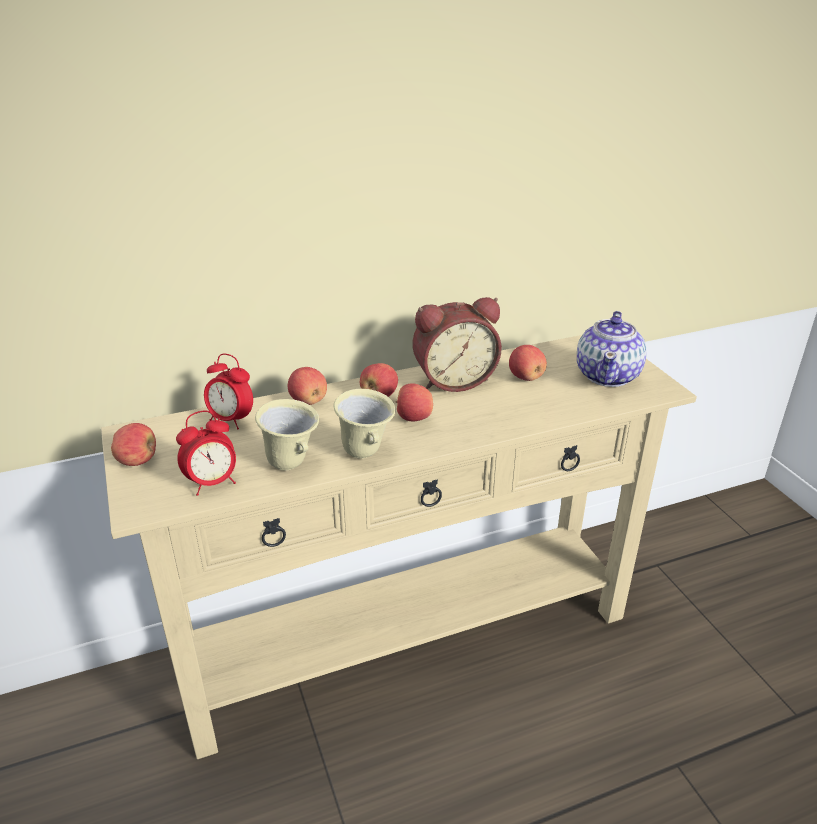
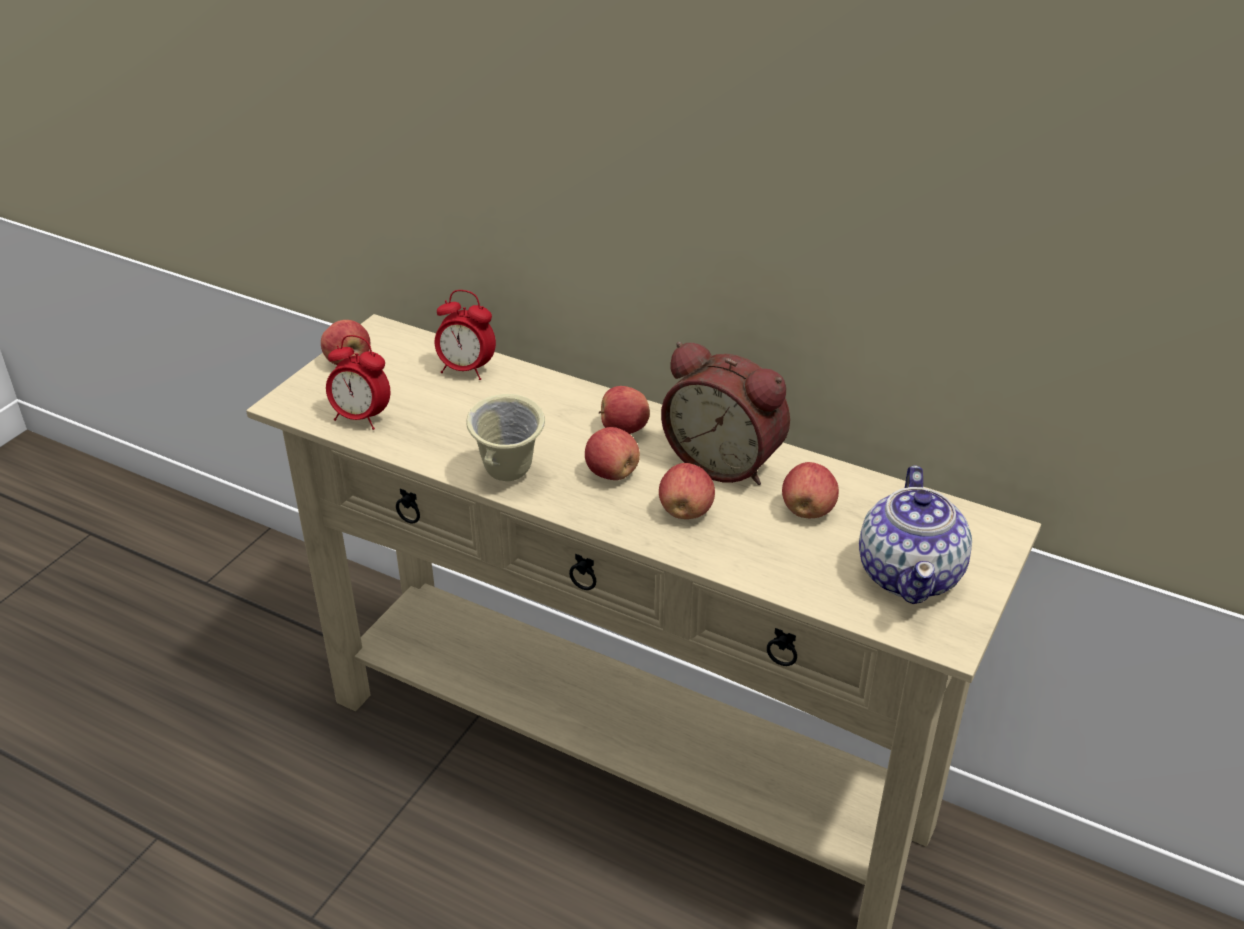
camera: 50 degrees right, 5 degrees up
alarm clock [204,354,253,430] -> alarm clock turned 60 degrees counterclockwise [435,290,496,380]
beige mug [255,399,319,471] -> none
apple [288,367,327,405] -> apple moved to [659,463,715,519]
teapot [577,311,647,387] -> teapot turned 60 degrees counterclockwise [859,465,972,604]

